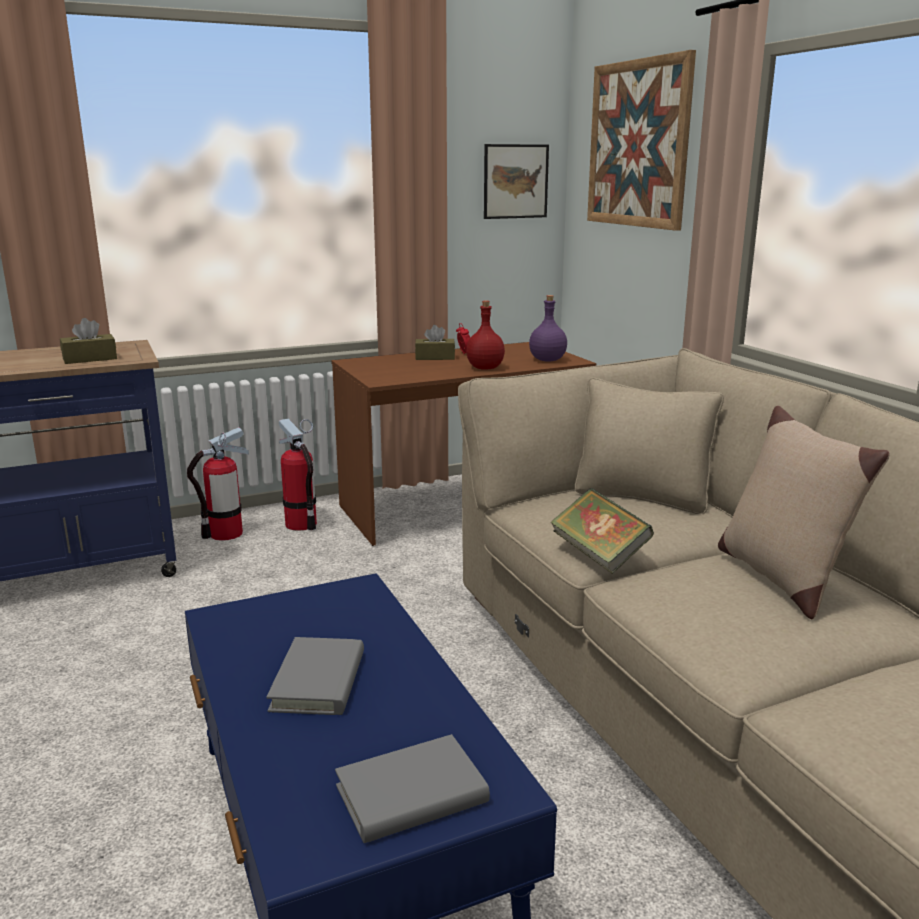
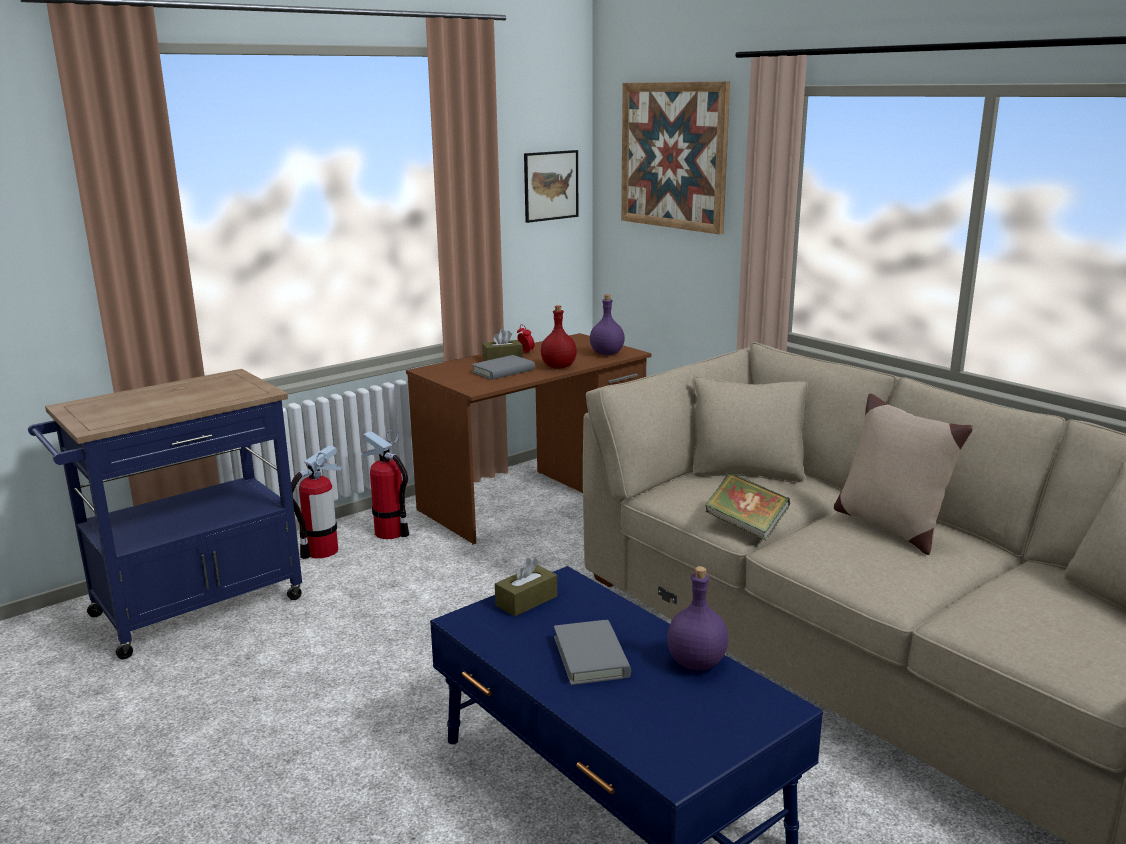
camera: 15 degrees left, 0 degrees up
brown tissue box [60,318,117,364] -> brown tissue box moved to [495,558,557,616]
grey book [335,734,490,843] -> grey book moved to [471,355,535,380]
none -> purple bottle [667,566,728,670]

